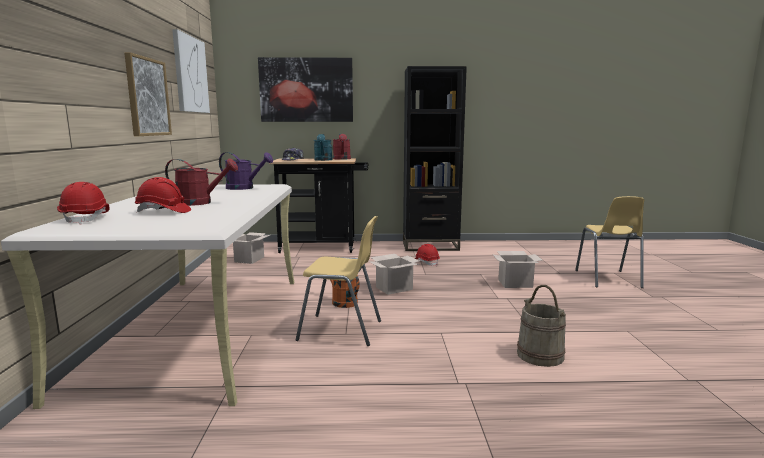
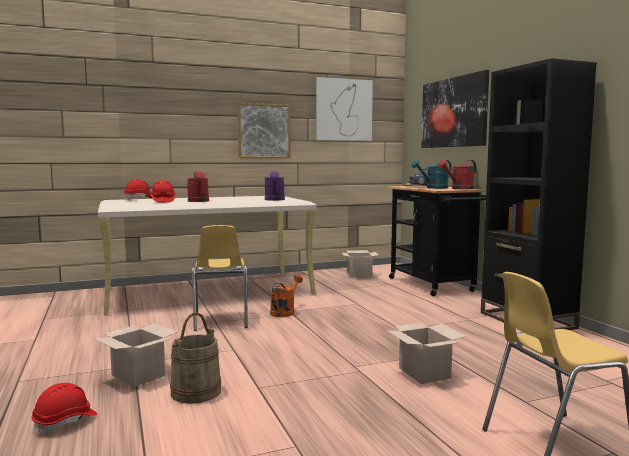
camera: 70 degrees right, 5 degrees down
cardboard box [370,254,419,295] -> cardboard box moved to [94,324,177,387]
red hard hat [415,244,440,266] -> red hard hat moved to [31,383,98,436]

